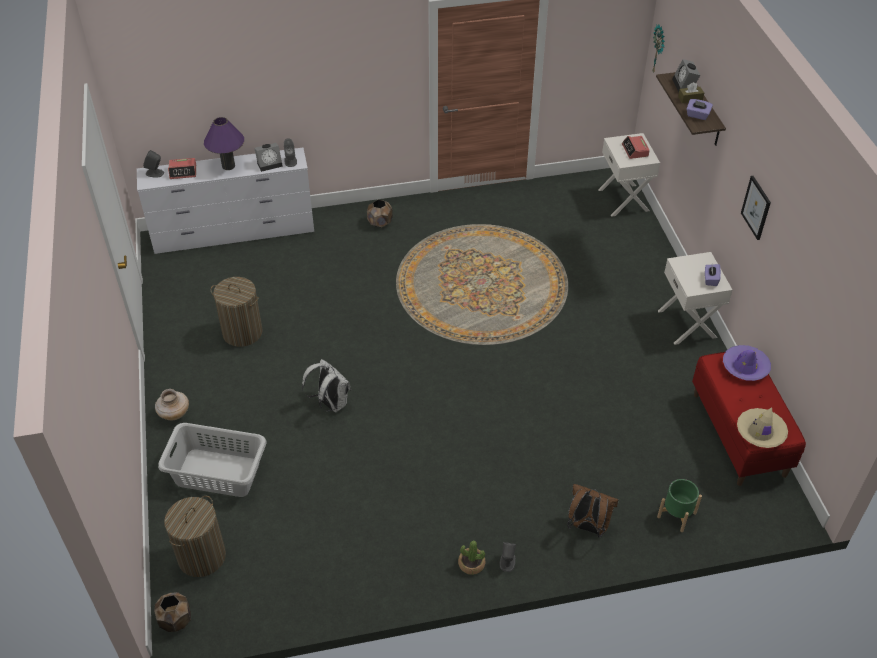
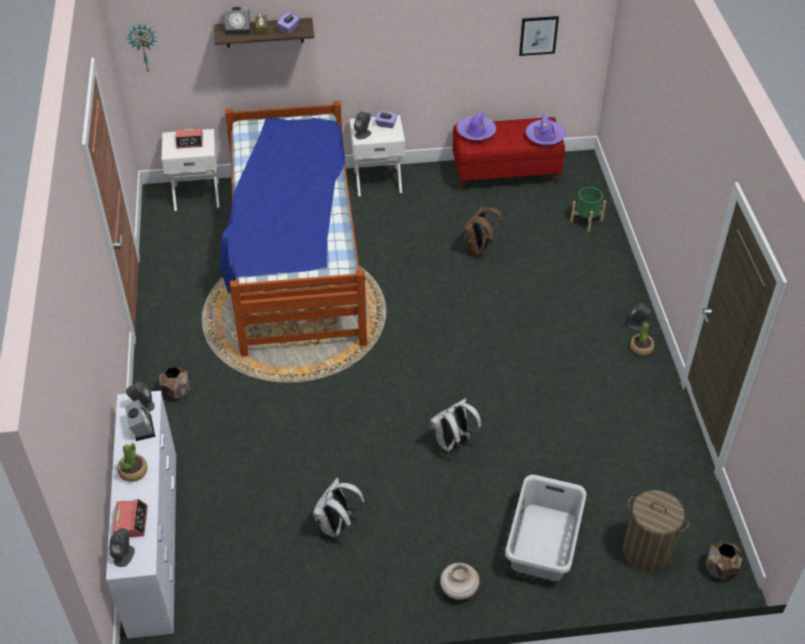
camera: 85 degrees left, 0 degrees up
purple table lamp [204,117,244,170] -> potted plant [117,443,148,482]
laundry basket [211,277,263,347] -> white backpack [313,477,366,538]
brown backpack [567,484,619,538] -> brown backpack moved to [464,206,504,255]
beige hat [737,407,788,448] -> purple hat [526,114,566,146]
picture [741,176,771,240] -> picture moved to [519,16,559,56]
none -> bed [220,101,367,357]
none -> grey speaker [354,112,371,140]

